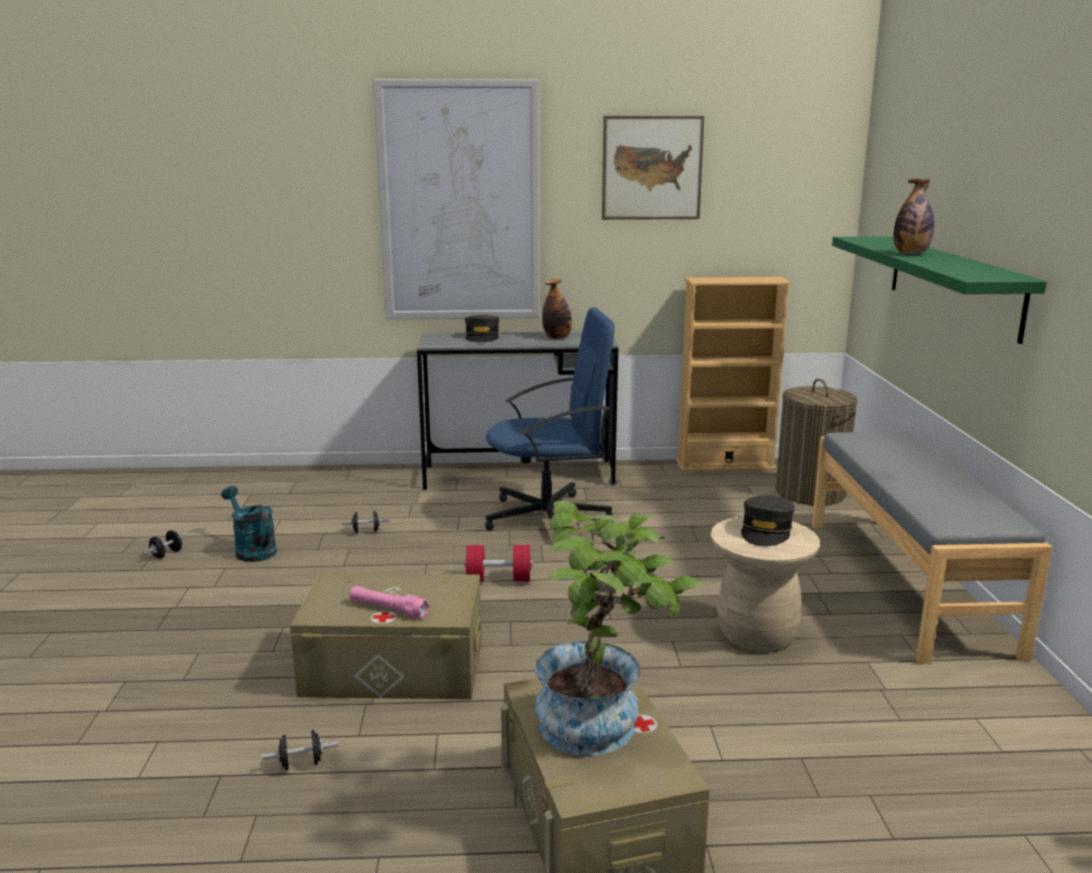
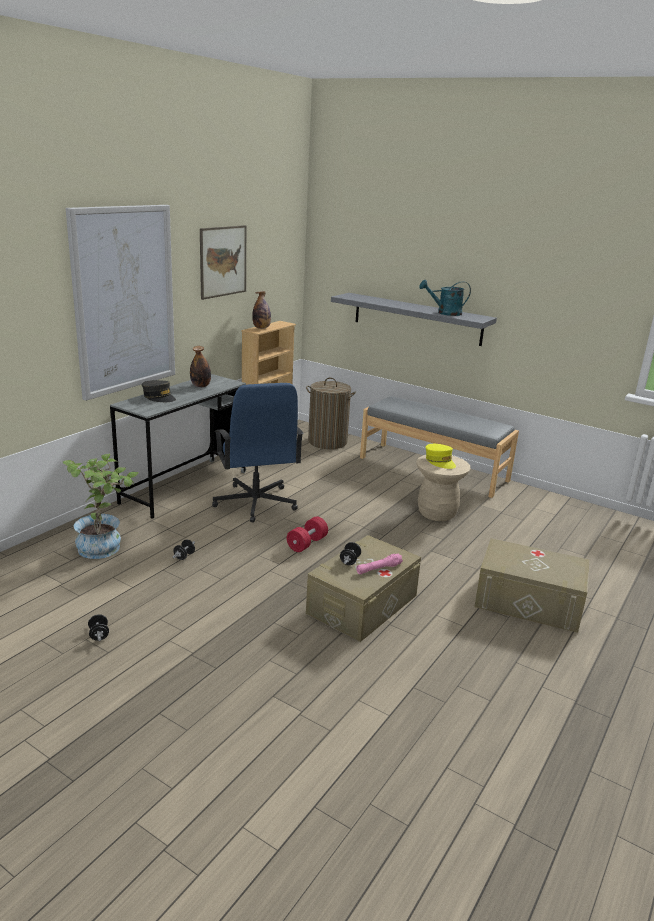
camera: 55 degrees left, 5 degrees up
turquoise watering can [221,486,277,562] -> turquoise watering can moved to [419,280,471,316]
black dumbbell [262,730,338,770] -> black dumbbell moved to [340,542,361,565]
blue office chair [485,308,615,531] -> blue office chair turned 135 degrees clockwise [212,383,304,523]
potted plant [535,501,703,756] -> potted plant moved to [63,453,139,559]
grey cap [741,496,795,546] -> yellow cap [425,444,456,469]
green shelf [832,236,1047,344] -> grey shelf [331,293,497,346]
bottle [894,179,934,254] -> bottle moved to [252,291,271,329]

